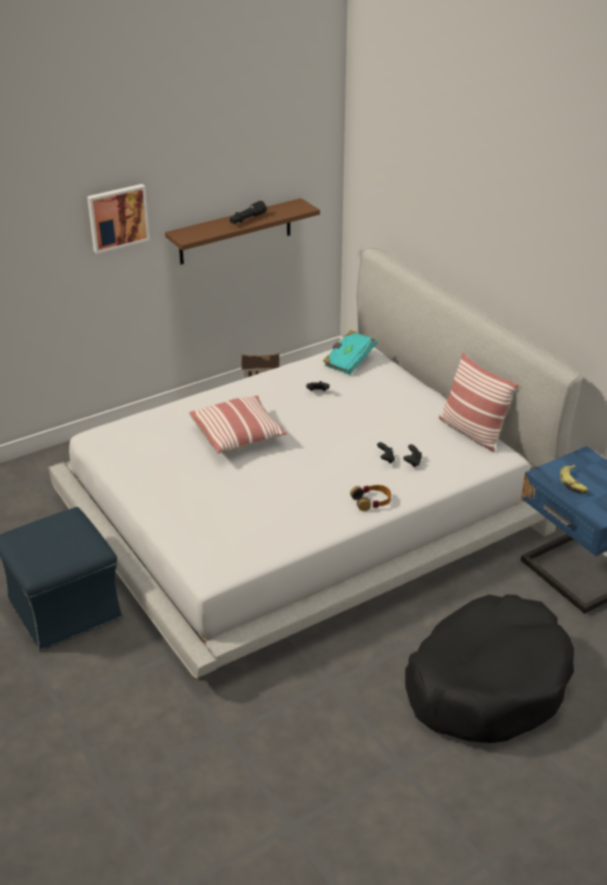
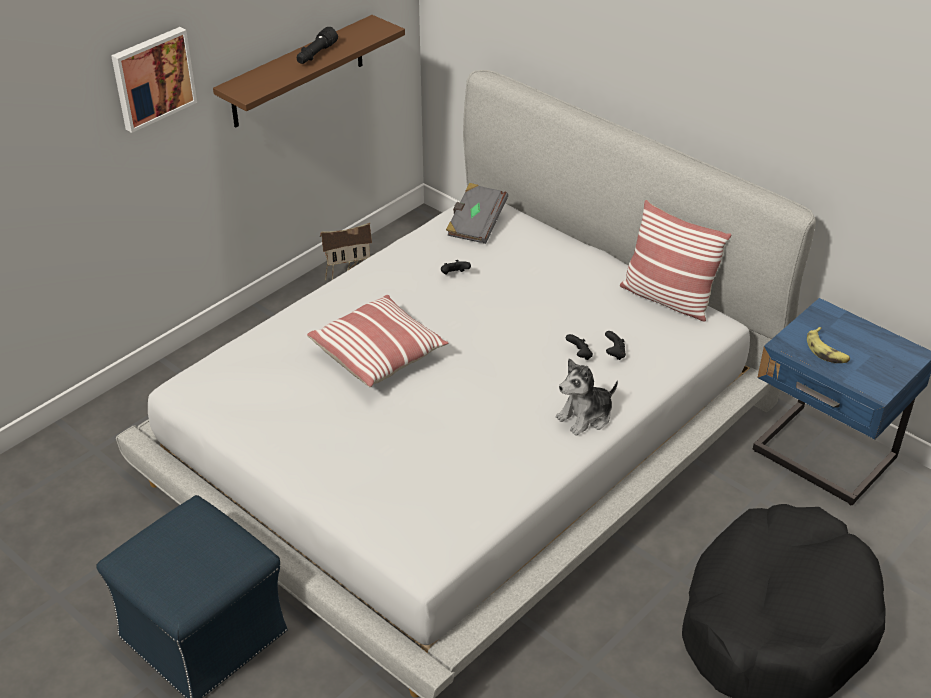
camera: 15 degrees left, 5 degrees up
turquoise book [323,330,377,375] -> grey book [446,183,508,244]
headphones [350,485,391,511] -> plush toy [556,359,618,436]

